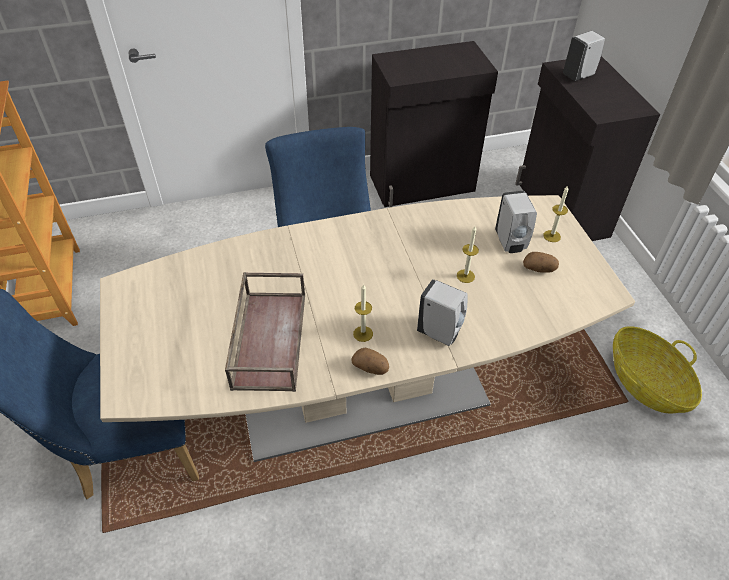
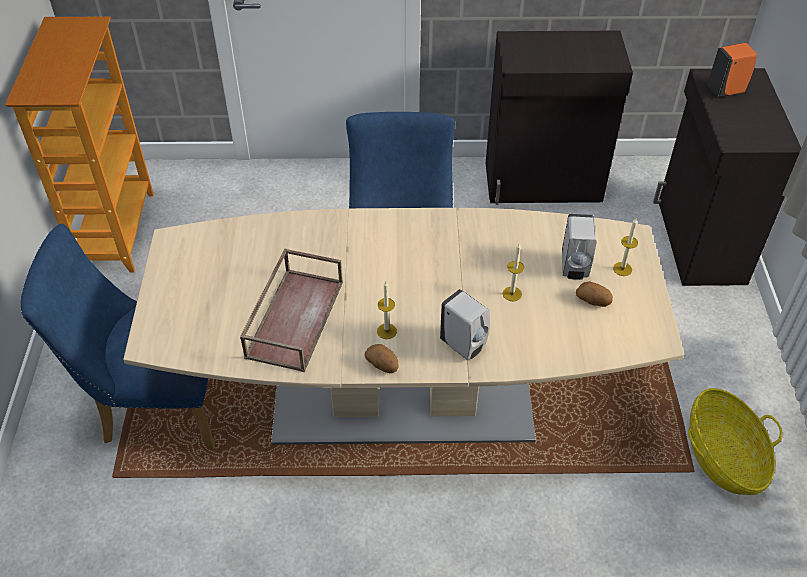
camera: 15 degrees right, 0 degrees up
white soap dispenser [563,31,605,81] -> orange soap dispenser [707,43,757,97]

